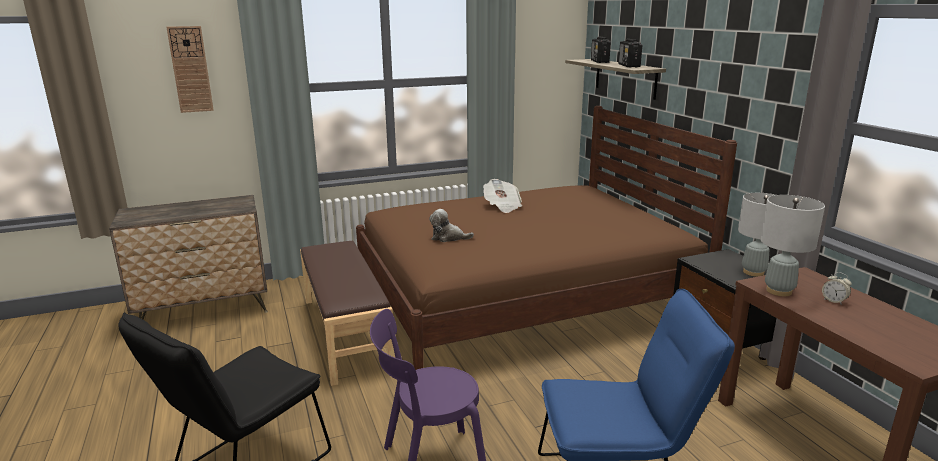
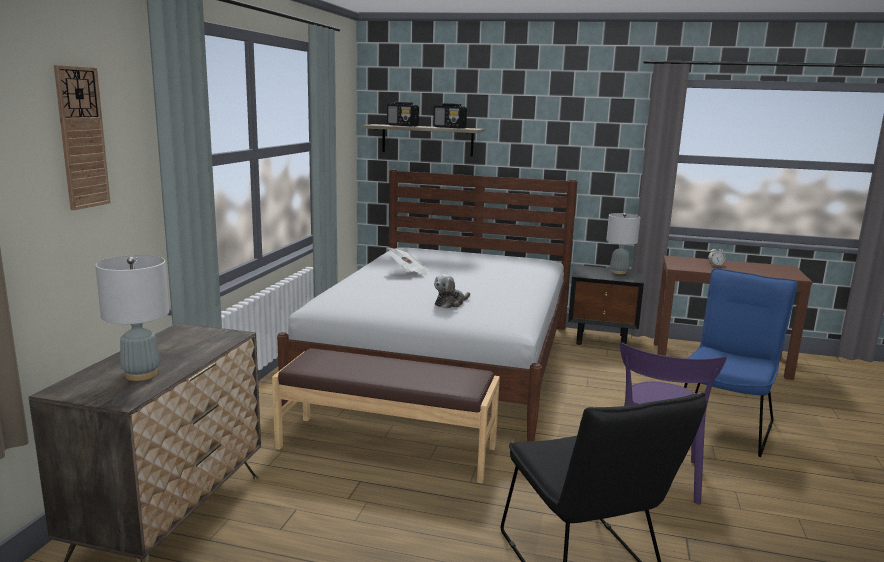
camera: 55 degrees left, 5 degrees down
brown bed [356,106,737,370] -> white bed [277,169,577,441]
grey table lamp [761,195,825,296] -> grey table lamp moved to [95,255,169,381]

